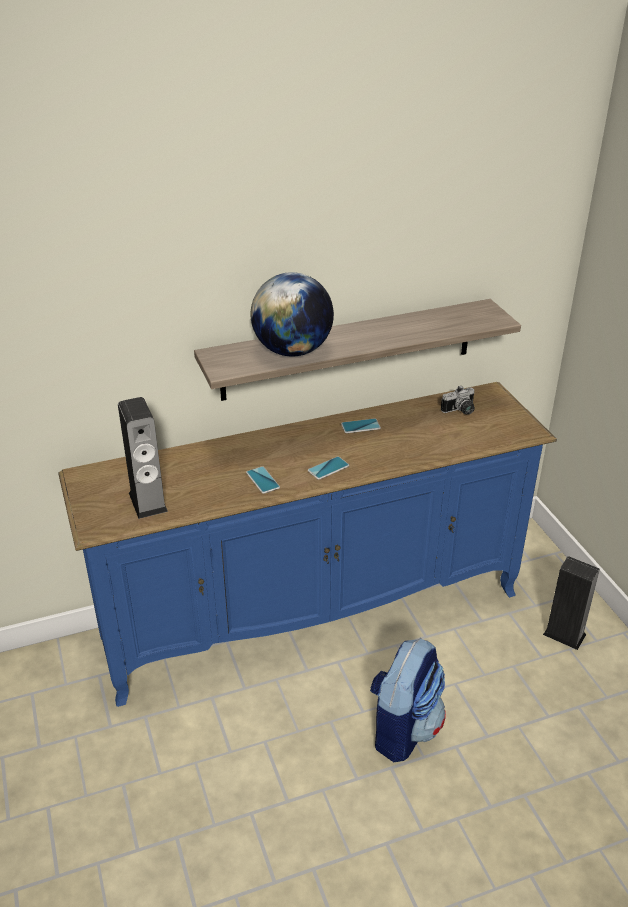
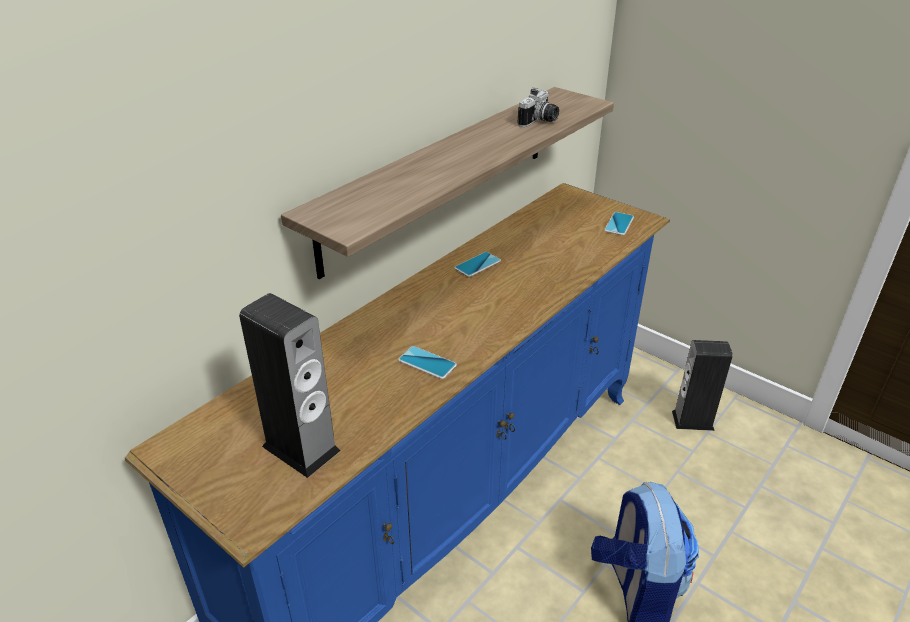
camera: 30 degrees left, 0 degrees up
globe [251,272,334,356] -> none
phone [308,456,349,480] -> phone moved to [604,212,634,235]
camera [441,385,475,415] -> camera moved to [518,88,559,127]

